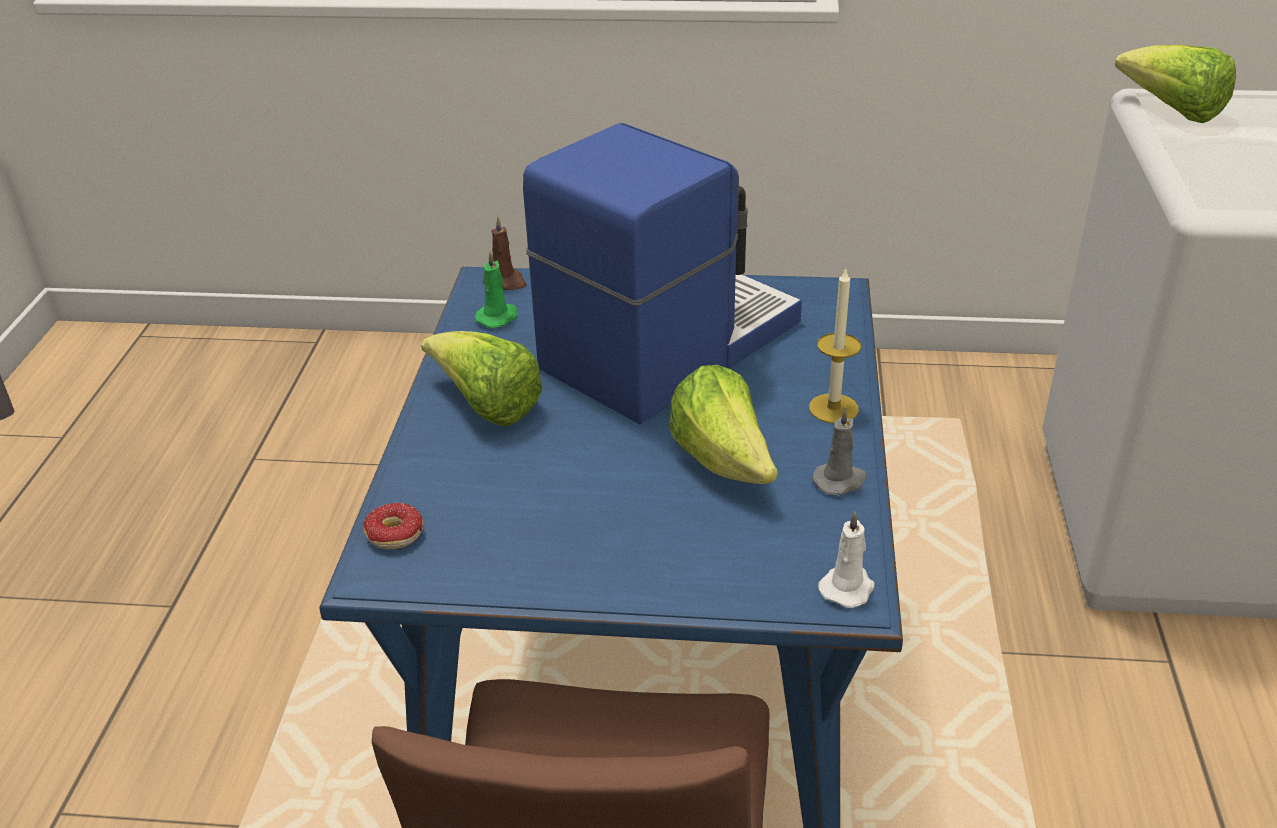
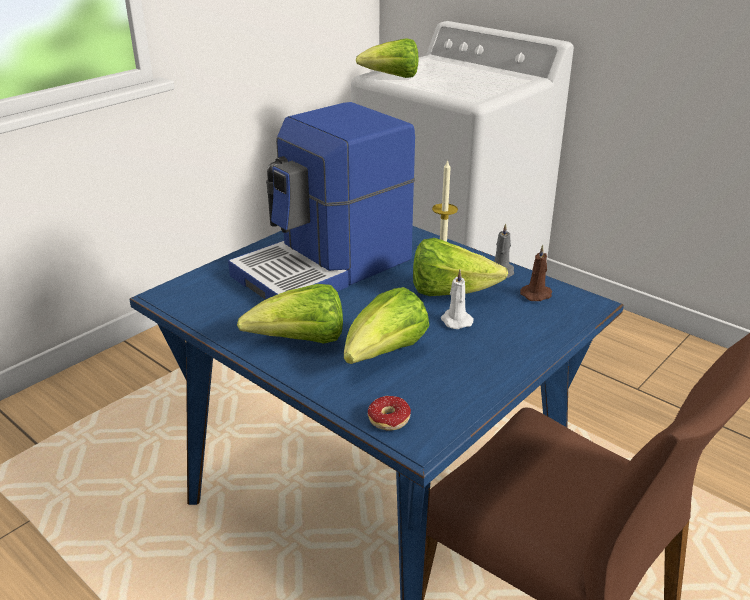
camera: 55 degrees left, 5 degrees down
green candle [475,251,518,328] -> none
brown candle [483,216,527,290] -> brown candle moved to [520,245,552,301]
coffee machine [523,123,802,424] -> coffee machine turned 120 degrees counterclockwise [228,102,415,300]
white candle [818,511,875,608] -> white candle moved to [441,270,474,329]
none -> lettuce [344,287,429,364]

